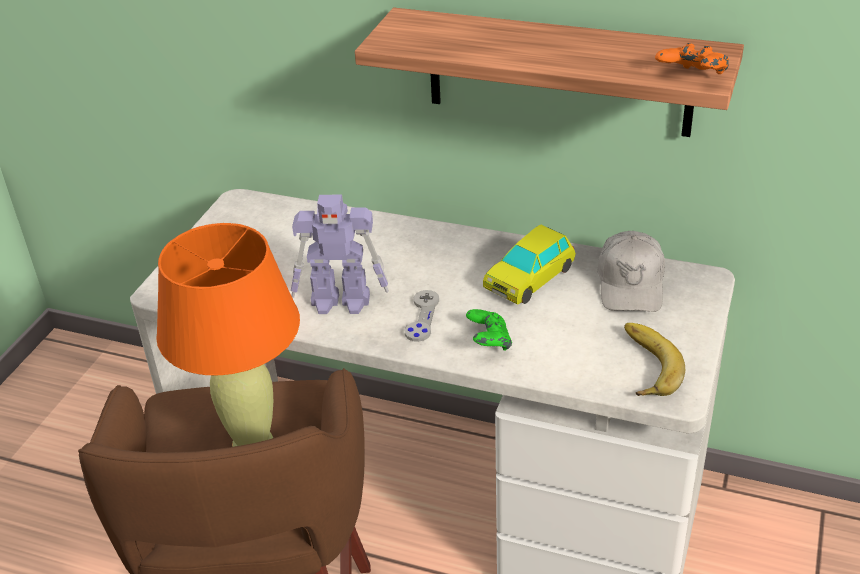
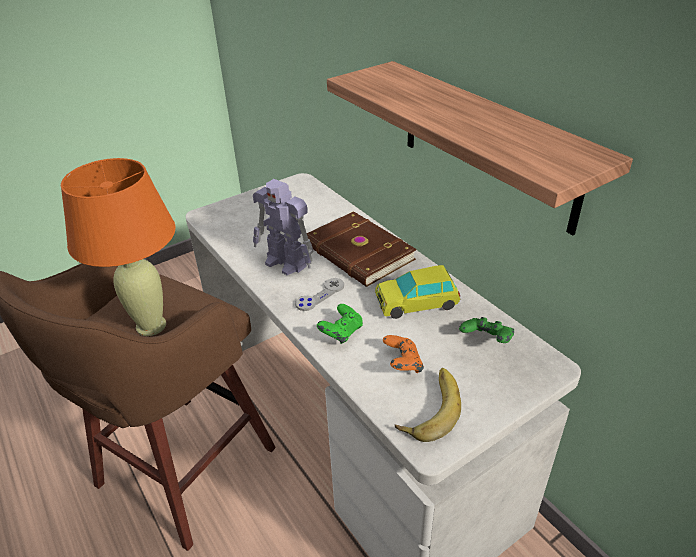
camera: 35 degrees right, 0 degrees up
white cap [597,231,665,312] -> green game controller [459,317,514,343]
orange game controller [655,43,729,74] -> orange game controller moved to [383,335,424,373]
none -> brown book [307,211,417,287]

